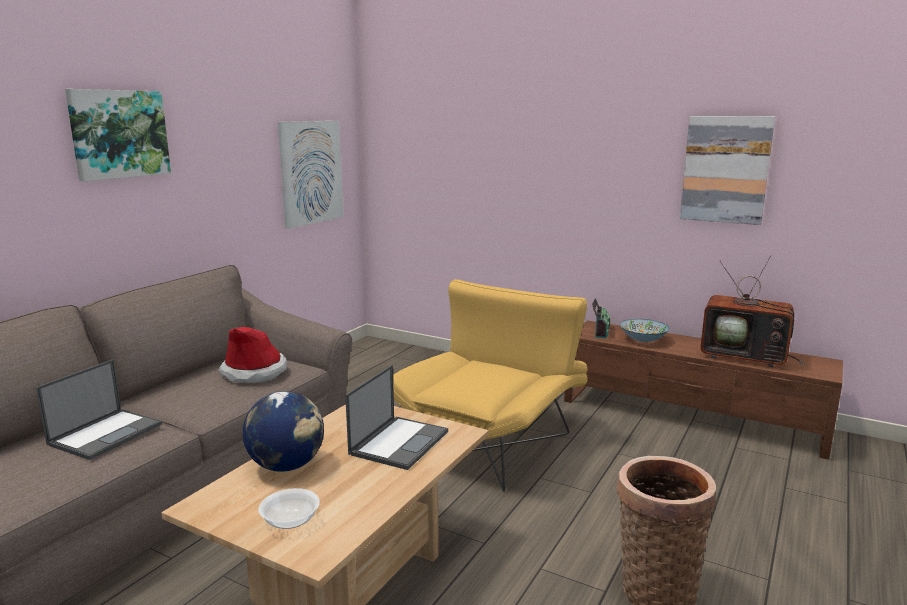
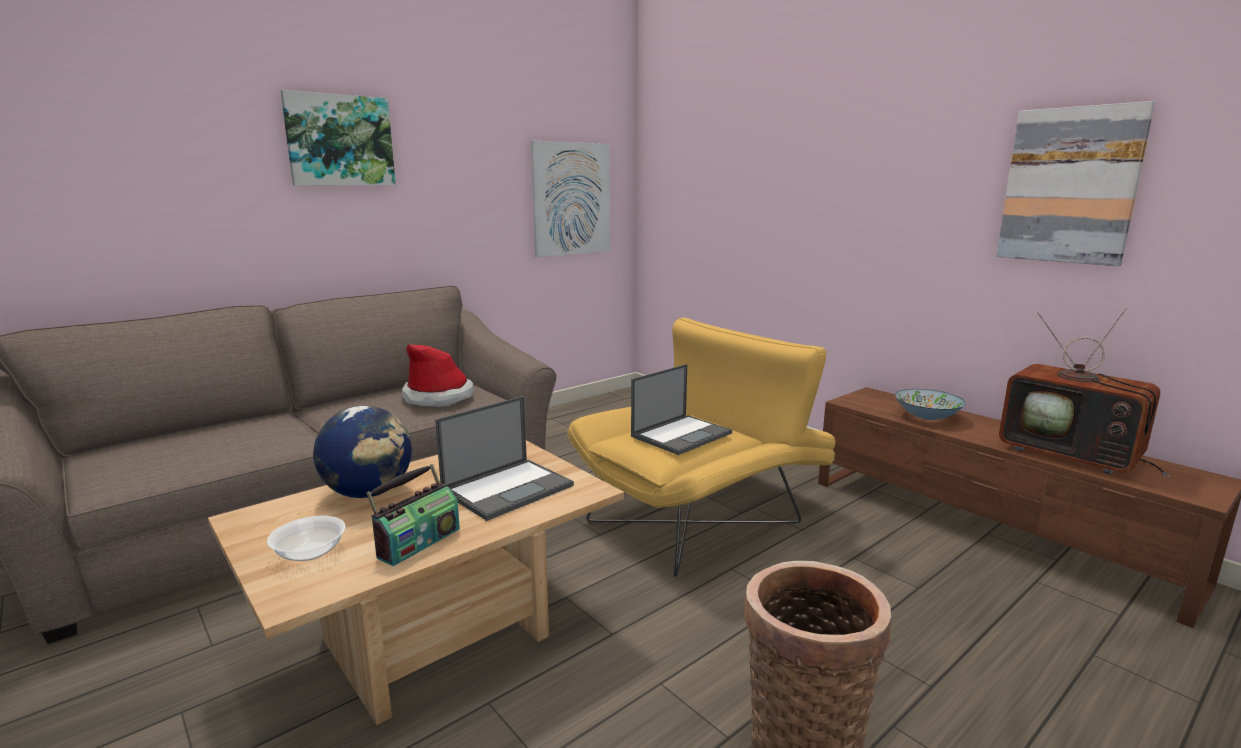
camera: 20 degrees right, 0 degrees up
laptop [36,359,162,460] -> laptop moved to [631,364,732,455]
radio [593,298,610,339] -> radio moved to [366,464,460,566]

